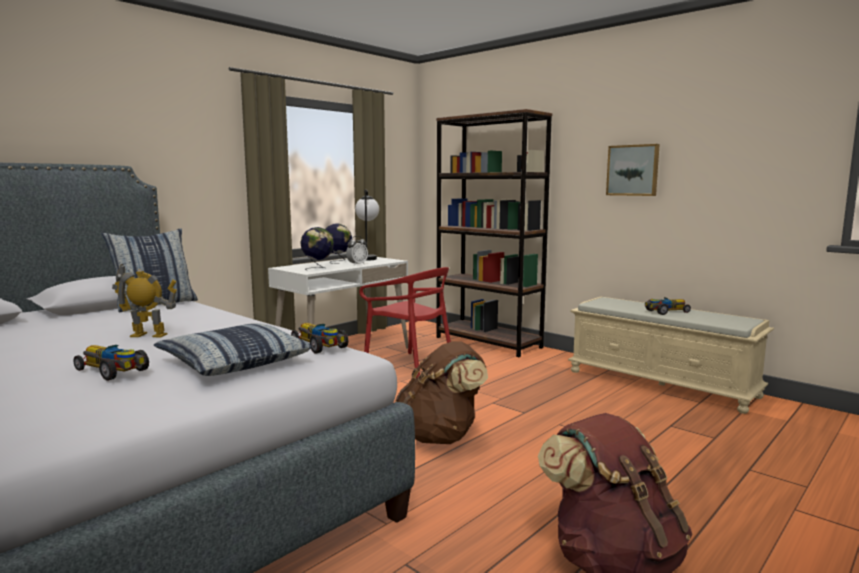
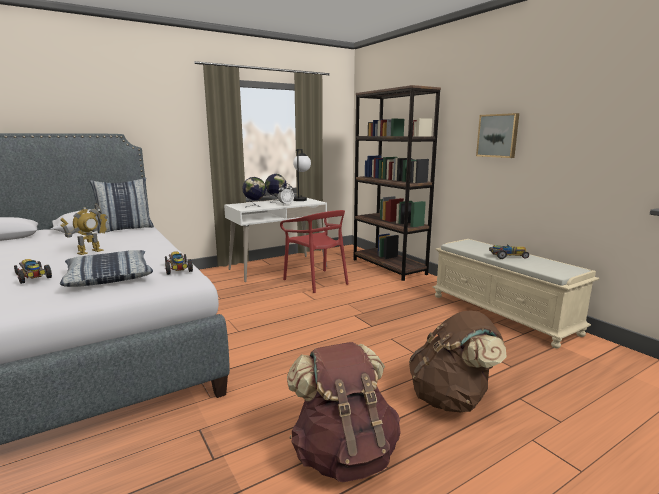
camera: 15 degrees right, 5 degrees up
toy robot [112,264,177,337] -> toy robot turned 105 degrees clockwise [61,203,108,255]
brown backpack [395,342,488,444] -> brown backpack moved to [409,310,506,412]

